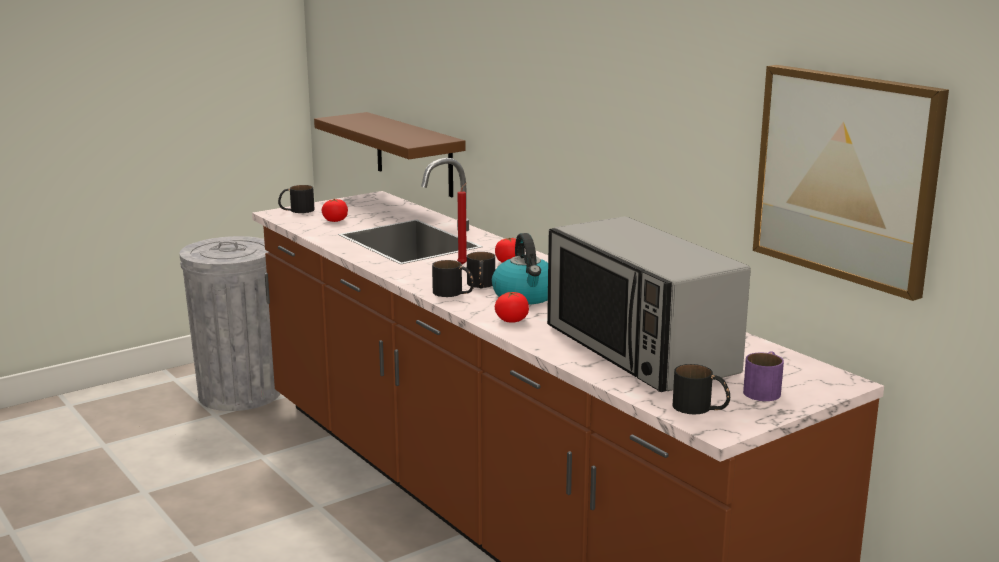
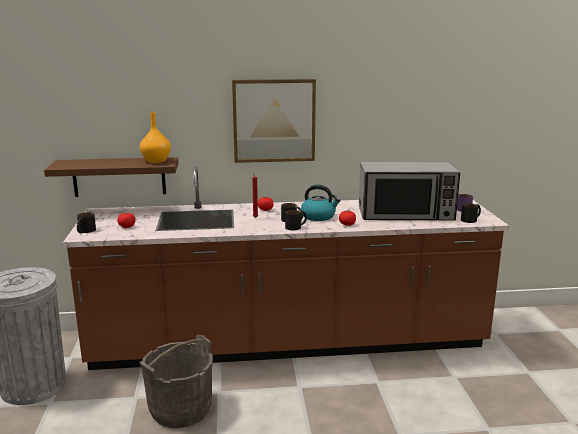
camera: 60 degrees left, 0 degrees up
picture [753,65,949,301] -> picture moved to [232,79,316,163]
none -> grey bucket [139,335,213,428]
none -> orange vase [140,112,171,163]

